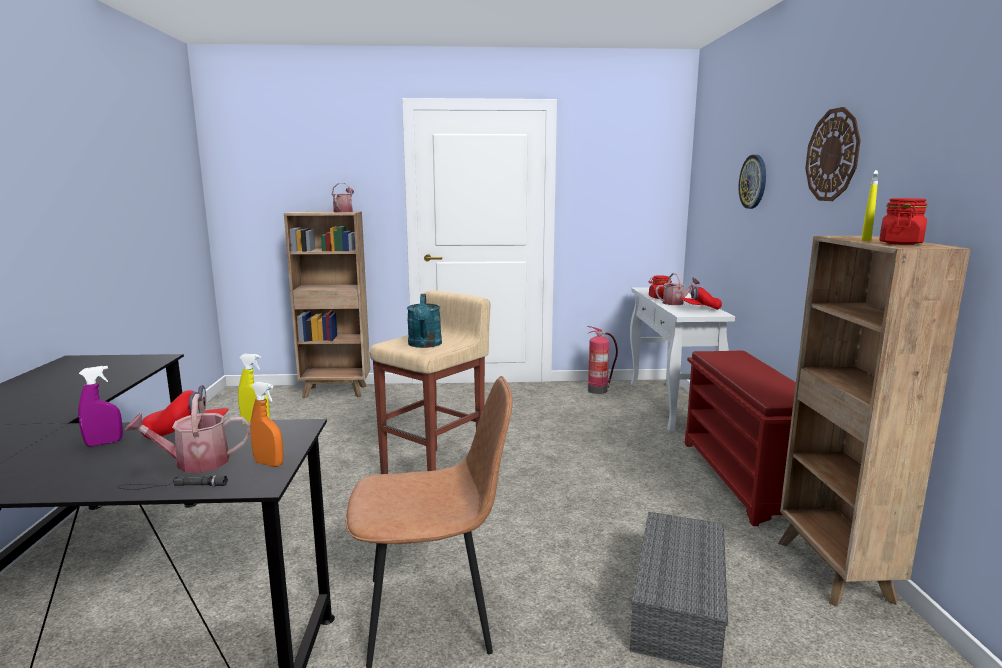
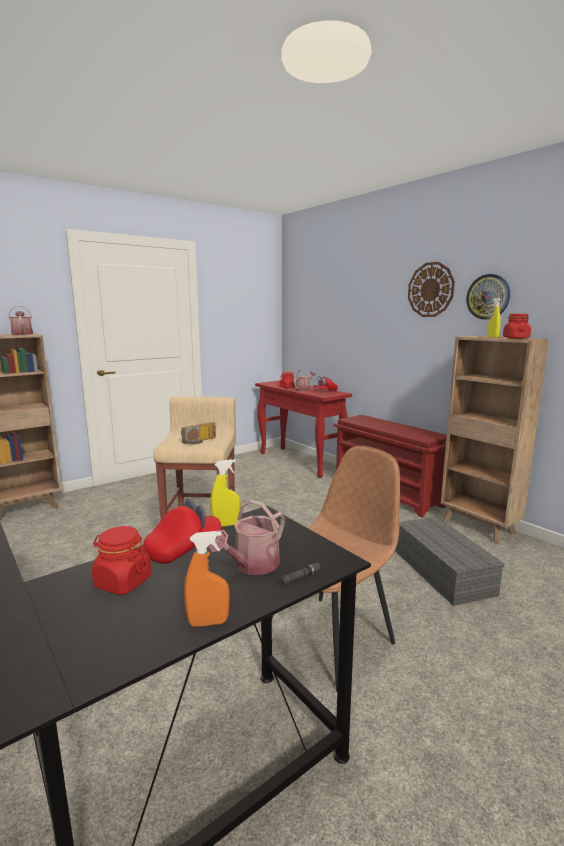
camera: 35 degrees left, 0 degrees up
purple spray bottle [78,366,123,447] -> red jar [92,526,151,595]
orange spray bottle [250,382,283,467] -> orange spray bottle moved to [184,531,230,627]
turquoise watering can [407,294,442,348] -> radio [181,422,216,444]
fire extinguisher [587,326,618,394] -> none
white console table [630,287,735,433] -> red console table [255,380,352,478]
wall clock [739,155,766,209] -> wall clock moved to [466,274,510,320]

